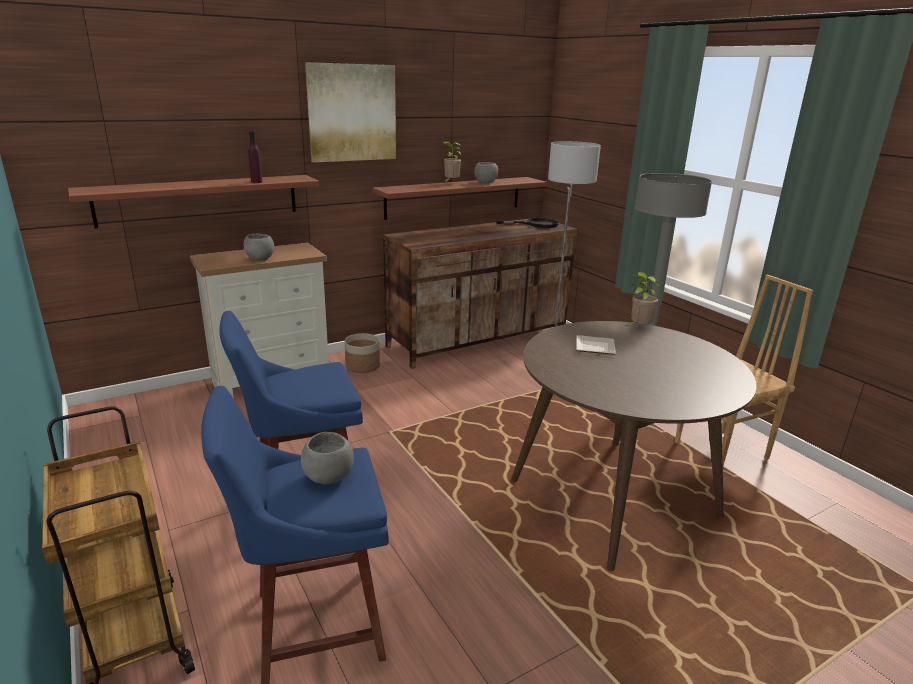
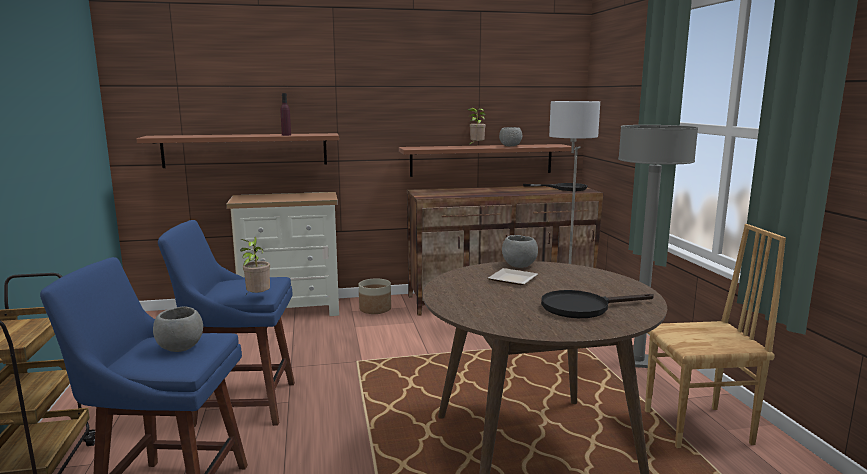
camera: 20 degrees right, 10 degrees down
grey bowl [243,234,274,261] -> grey bowl moved to [502,235,538,268]
picture [305,62,396,163] -> none
potted plant [625,272,660,327] -> potted plant moved to [240,237,270,295]
none -> black frying pan [541,290,654,318]

